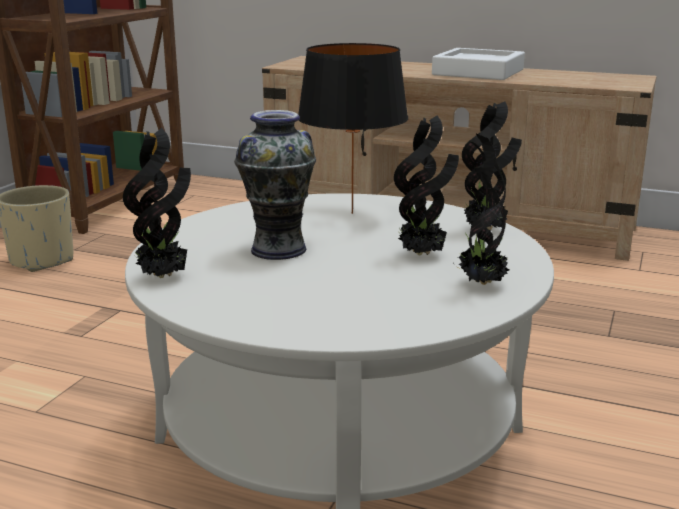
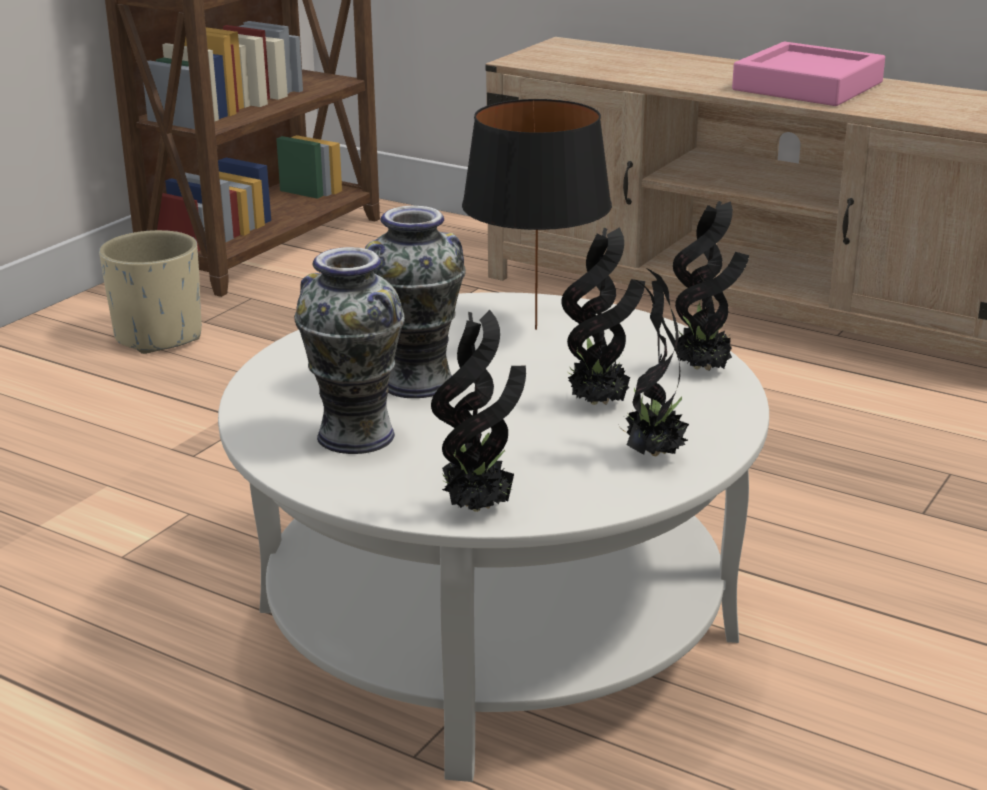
camera: 10 degrees right, 5 degrees up
potted plant [123,128,191,278] -> potted plant moved to [431,310,526,512]
white tray [432,48,525,80] -> pink tray [732,41,885,106]
none -> vase [294,247,405,454]

